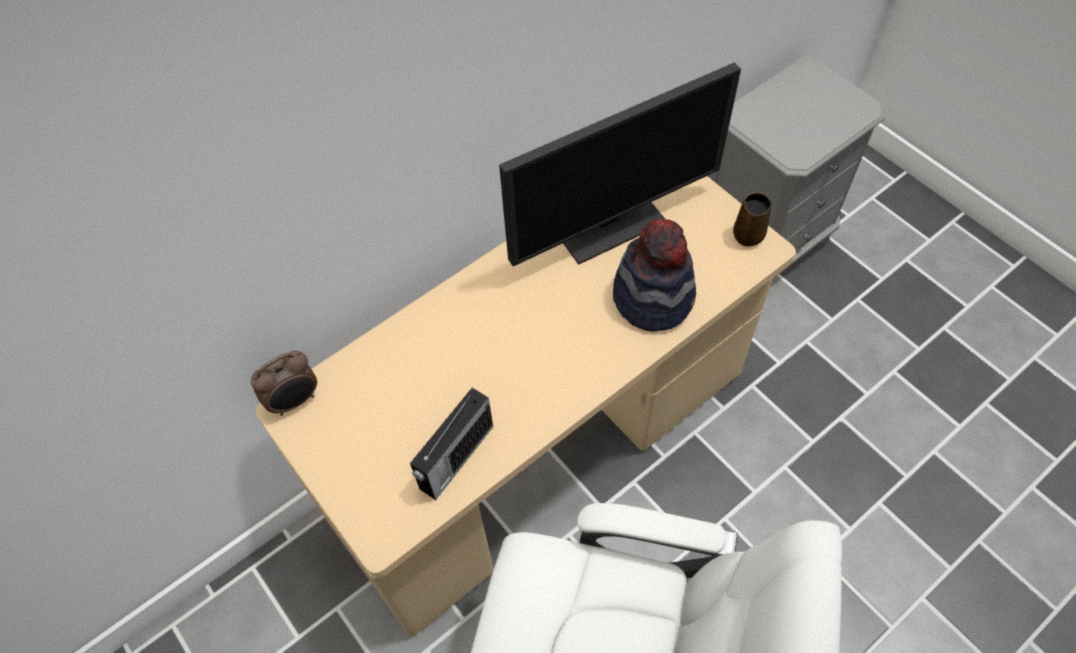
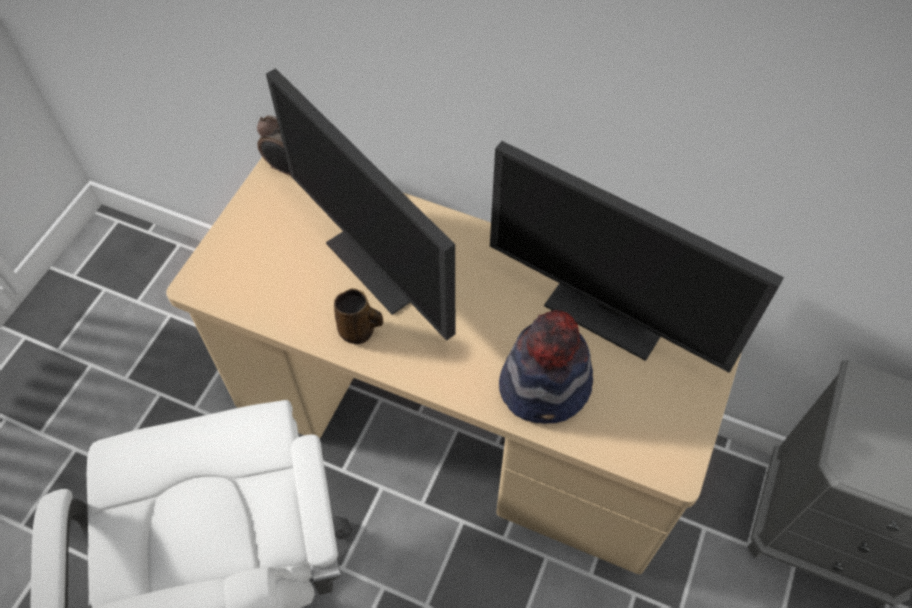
camera: 60 degrees right, 0 degrees up
radio [410,388,493,500] -> none
brown mug [733,192,772,246] -> brown mug moved to [334,288,383,344]
none -> monitor [266,68,455,341]

